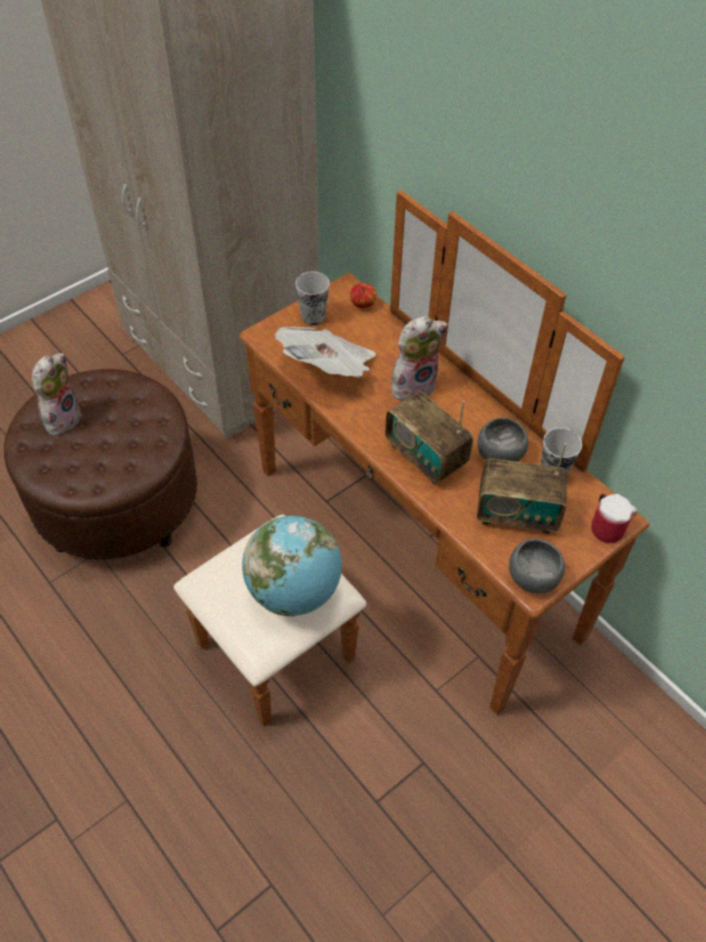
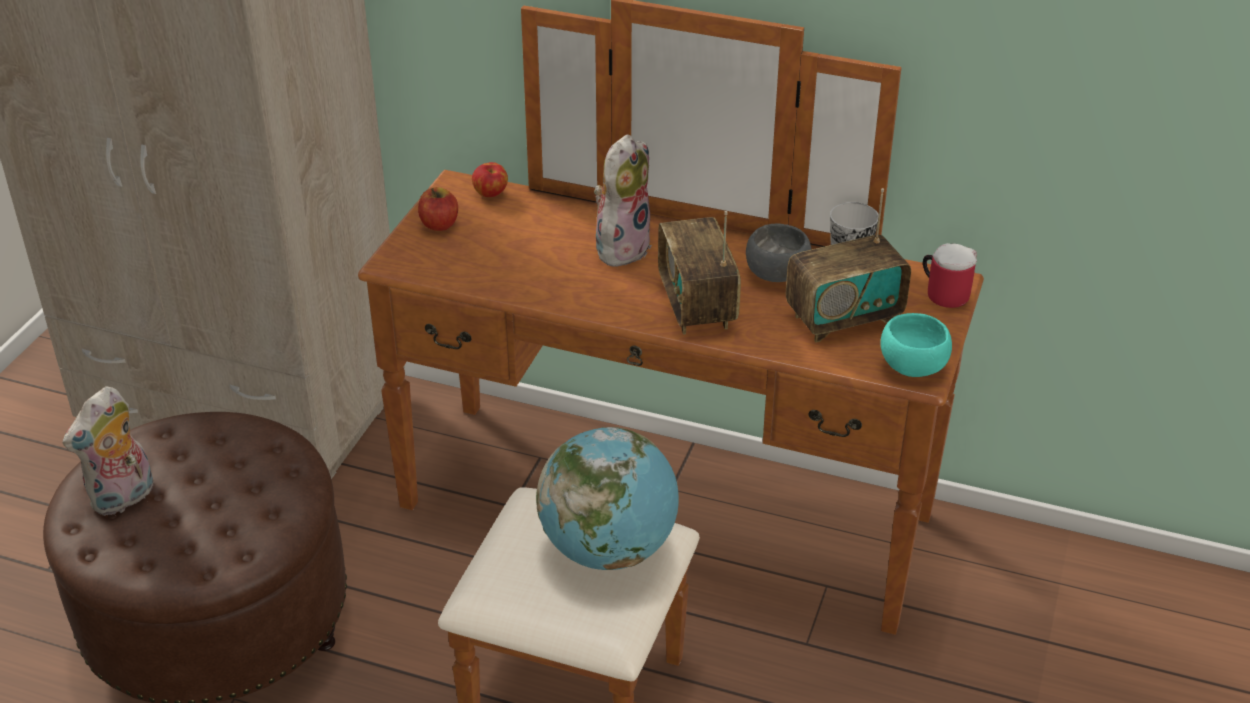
camera: 30 degrees left, 15 degrees down
plush toy [32,353,82,436] -> plush toy turned 135 degrees counterclockwise [63,387,154,516]
newspaper [275,327,376,377] -> none
cup [296,272,329,325] -> apple [418,187,458,231]
radio [385,391,473,485] -> radio turned 60 degrees clockwise [658,211,741,335]
grey bowl [509,539,565,594] -> turquoise bowl [881,313,952,377]

